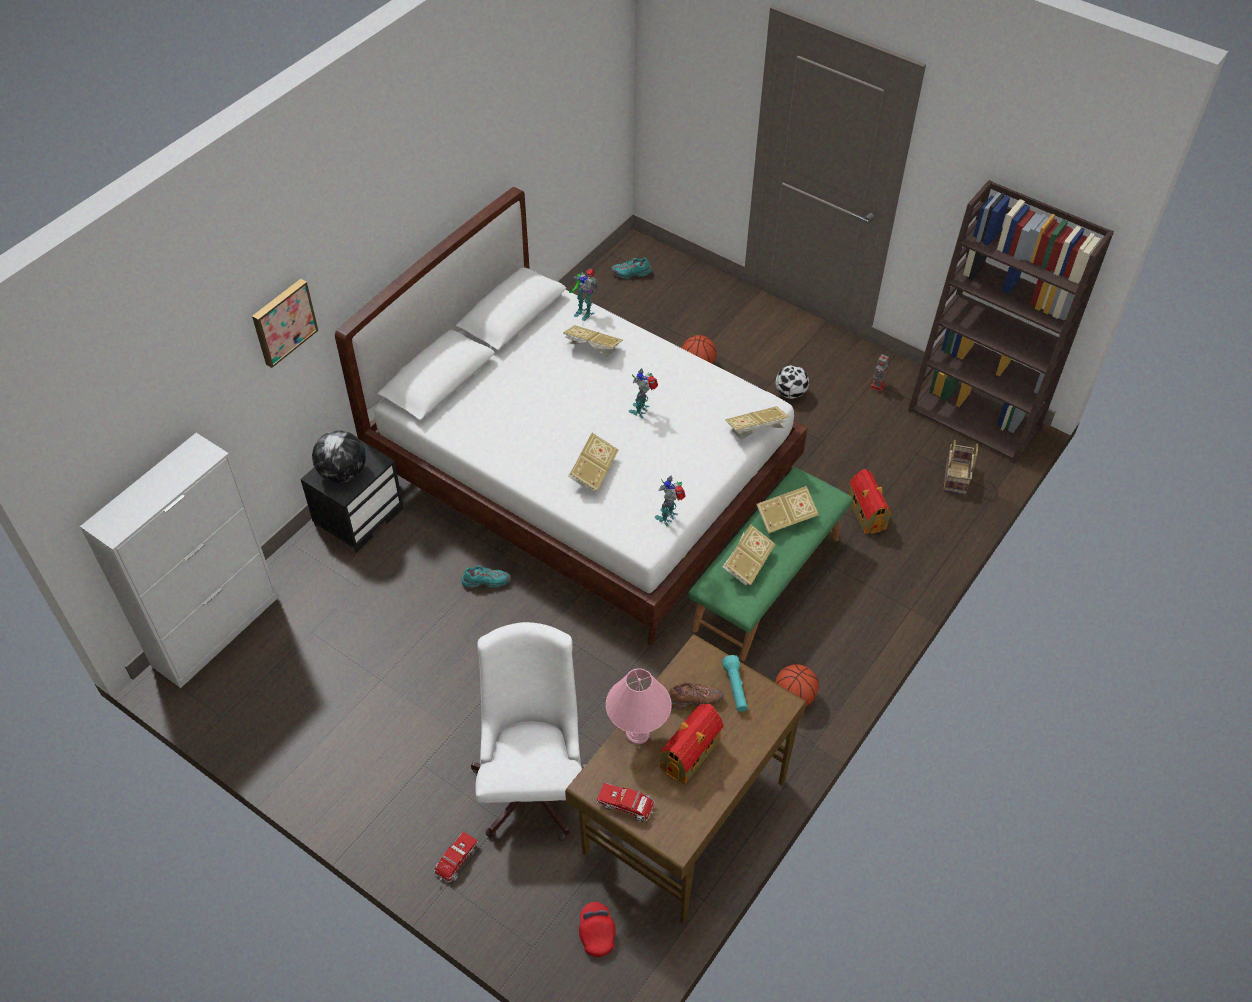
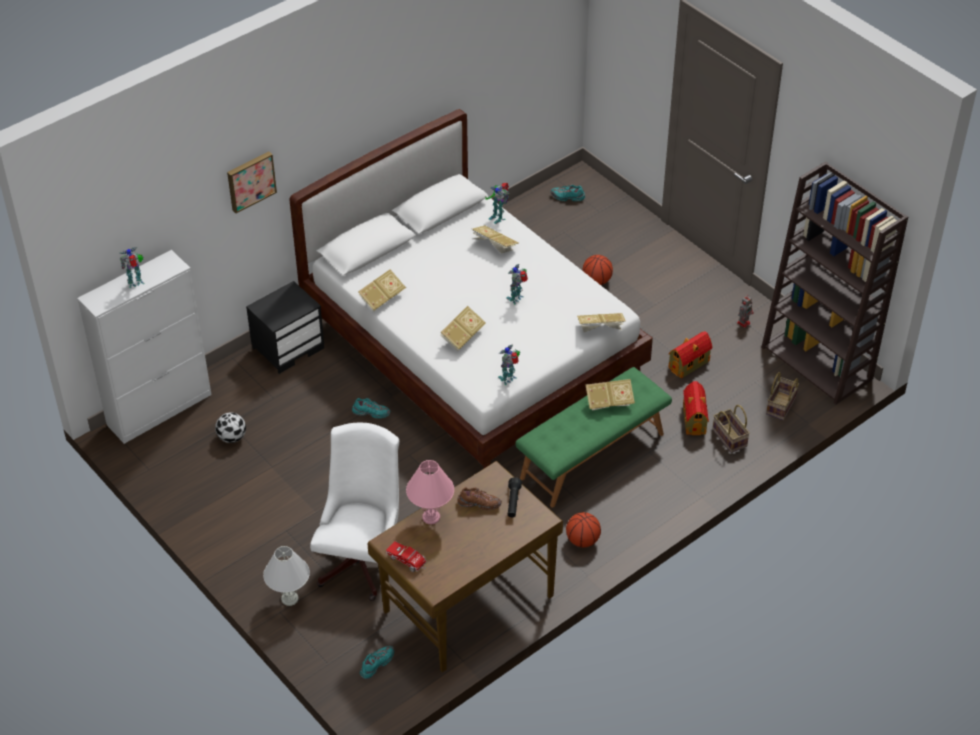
camera: 15 degrees right, 5 degrees down
globe [312,430,366,483] -> none
toy truck [435,832,478,883] -> white table lamp [263,546,310,606]
red cap [579,902,616,957] -> turquoise shoe [360,646,394,679]
toy house [659,703,724,784] -> toy house moved to [668,331,712,379]
book [722,524,775,586] -> book moved to [358,269,406,312]
turquoise flashlight [722,655,748,712] -> black flashlight [508,477,522,517]
football [775,365,809,399] -> football moved to [215,412,246,443]
none -> toy robot [120,247,144,288]
none -> basket [713,405,750,453]

